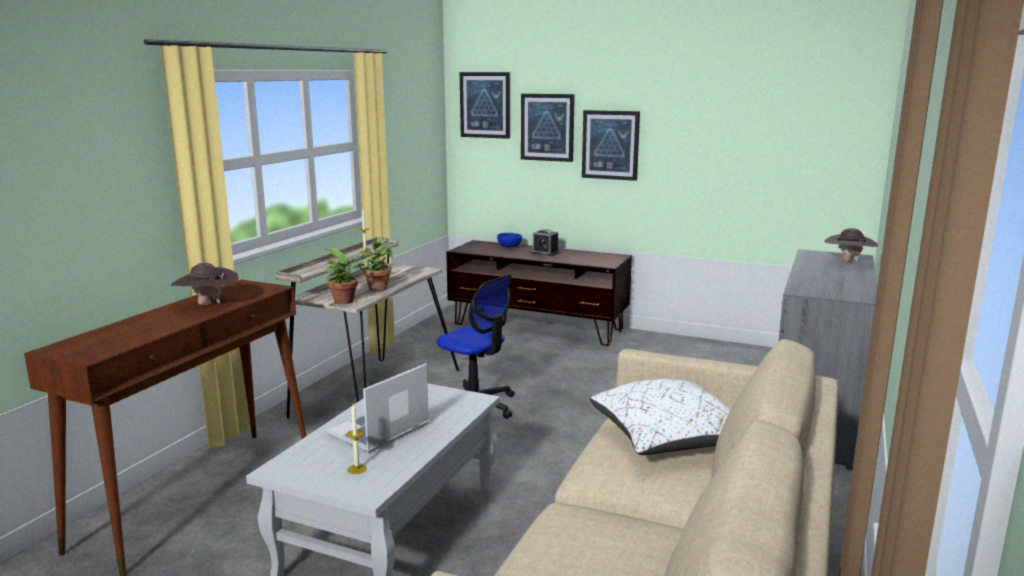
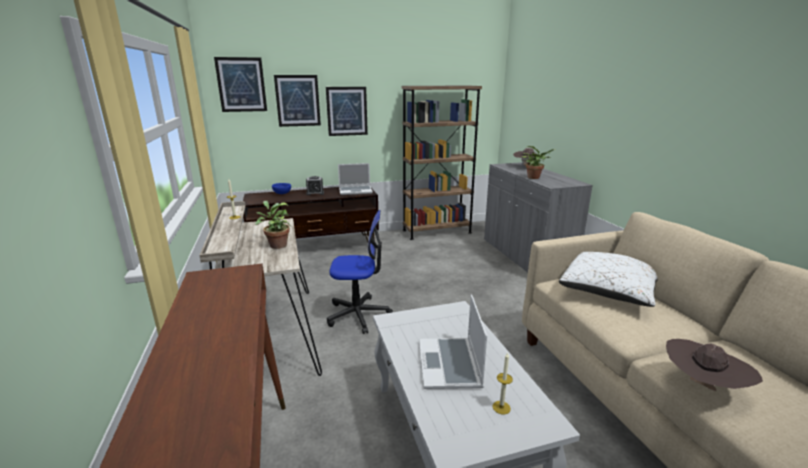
camera: 40 degrees left, 5 degrees up
brown hat [171,263,239,305] -> brown hat moved to [666,339,763,391]
potted plant [326,248,364,305] -> potted plant moved to [522,146,556,179]
none -> laptop [338,163,373,195]
none -> brown bookcase [402,85,482,240]

